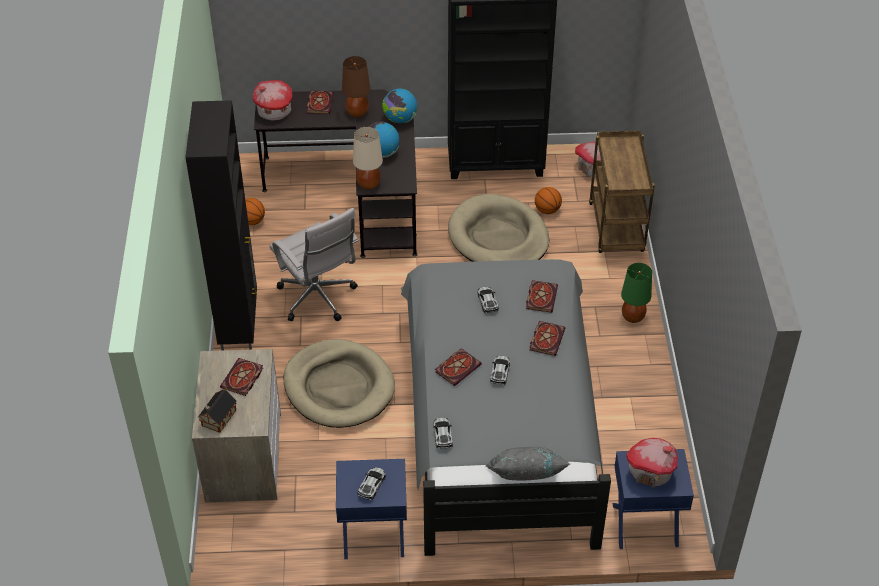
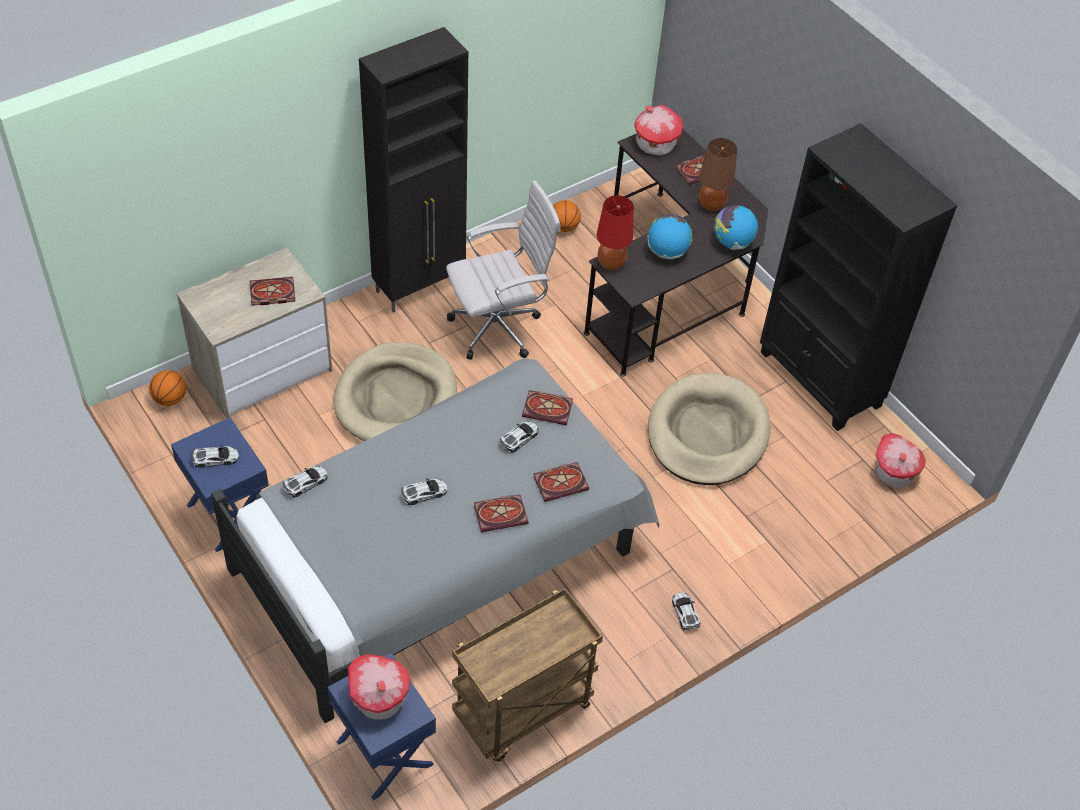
camera: 55 degrees right, 5 degrees up
toy house [198,389,237,433] -> none
white office chair [269,208,359,321] -> white office chair turned 135 degrees counterclockwise [446,180,561,360]
beige table lamp [353,127,383,190] -> red table lamp [597,195,634,270]
book [435,348,482,386] -> book moved to [522,390,573,425]
grey pillow [486,447,570,481] -> none
basketball [535,187,562,214] -> basketball moved to [149,370,186,406]
brown cart [589,131,655,253] -> brown cart moved to [452,588,603,762]
green table lamp [621,263,652,323] -> toy car [672,592,700,631]

